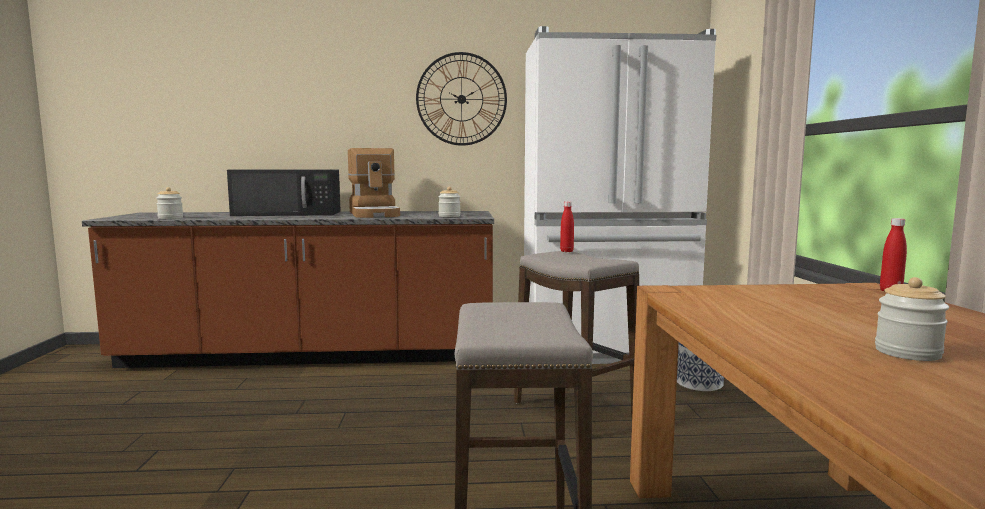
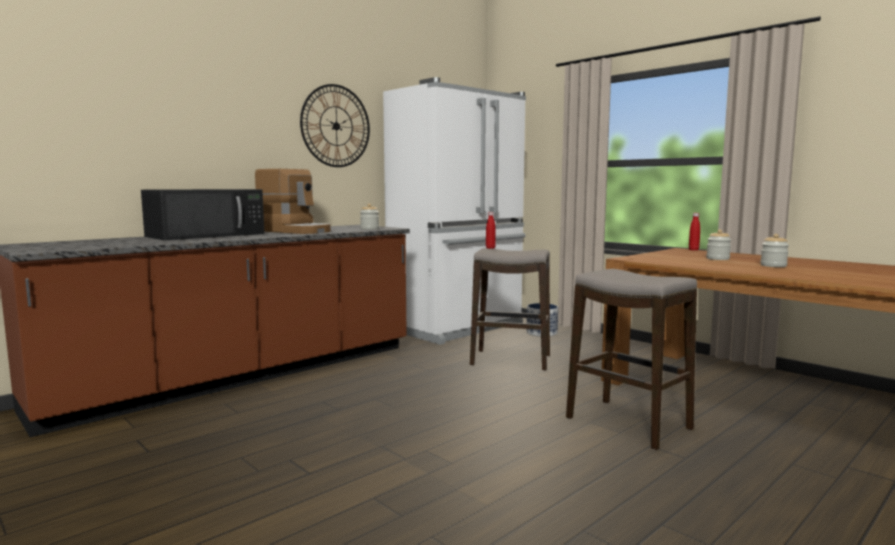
camera: 40 degrees left, 0 degrees up
jar [156,187,183,219] -> jar moved to [706,229,731,260]

